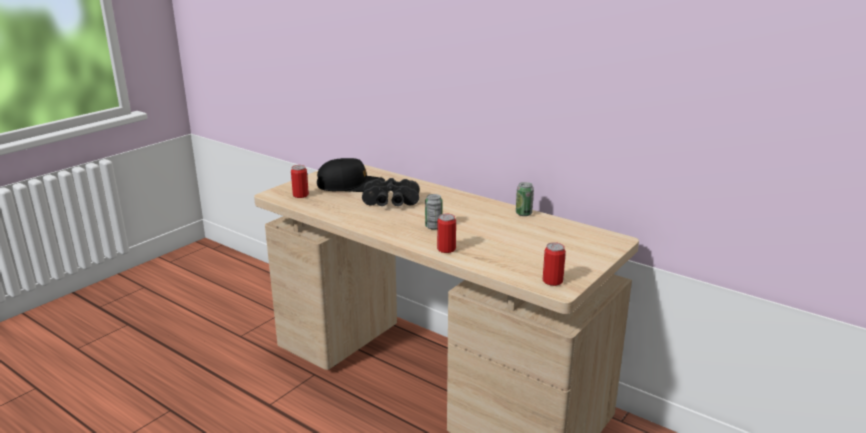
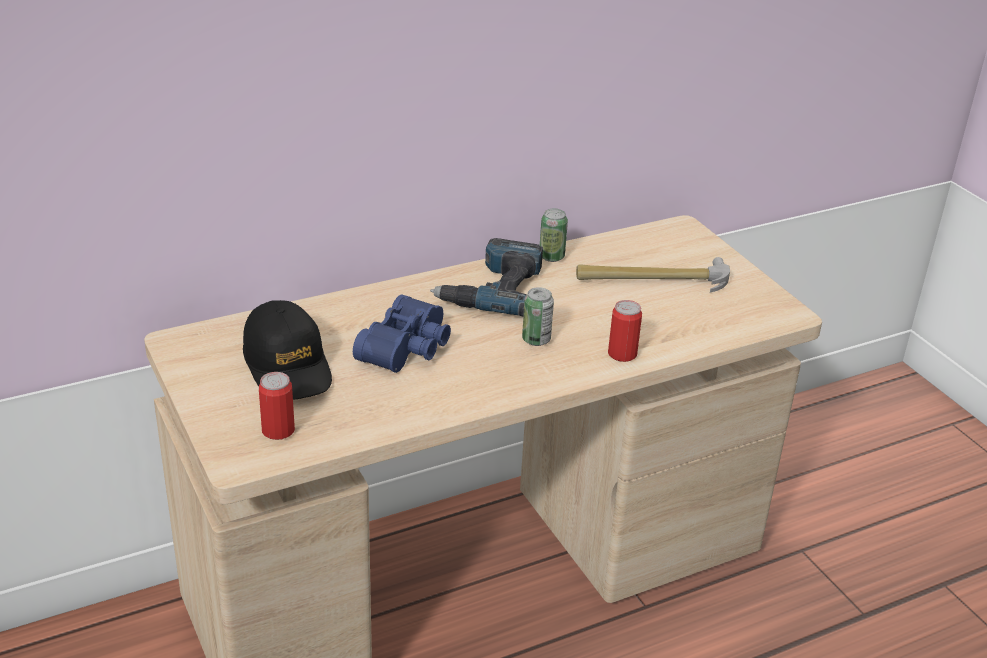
camera: 65 degrees left, 10 degrees up
black cap [317,158,385,192] -> black cap turned 135 degrees clockwise [243,300,332,400]
black binoculars [362,178,419,206] -> blue binoculars [353,295,451,373]
can [543,242,566,286] -> none
none -> power drill [430,238,543,316]
none -> hammer [576,257,730,293]

